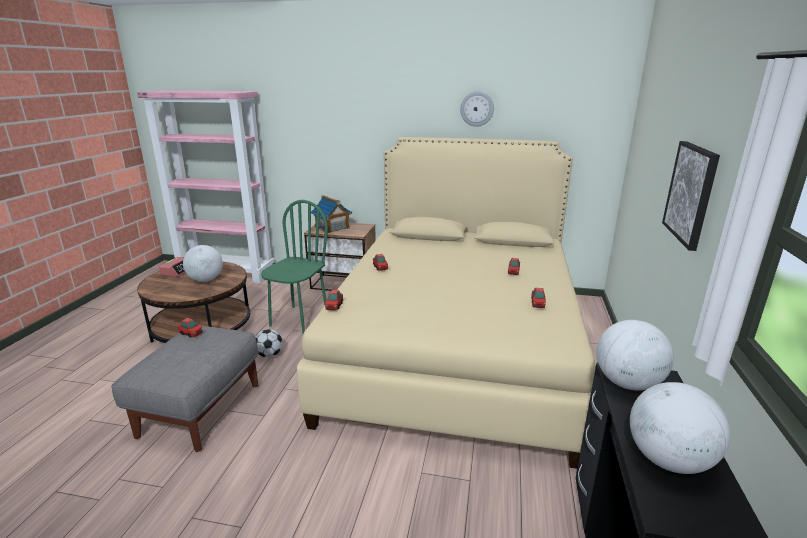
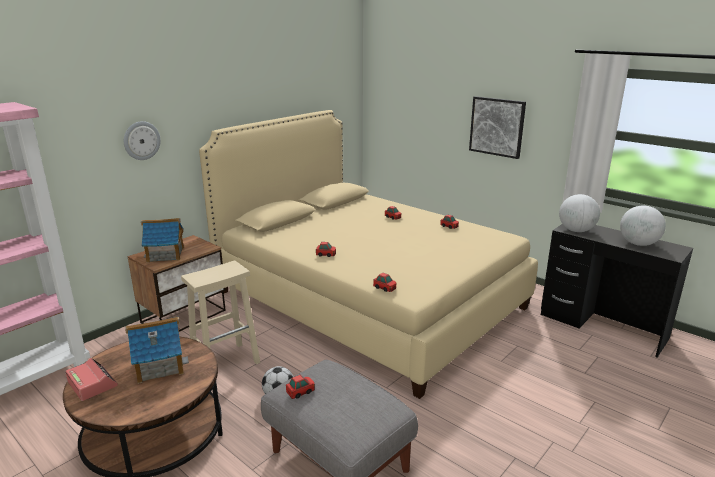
camera: 60 degrees left, 0 degrees up
globe [183,245,223,282] -> toy house [125,317,189,384]
green chair [261,200,328,334] -> beige stool [181,261,260,364]
wall clock [460,92,494,127] -> wall clock moved to [124,121,161,160]

